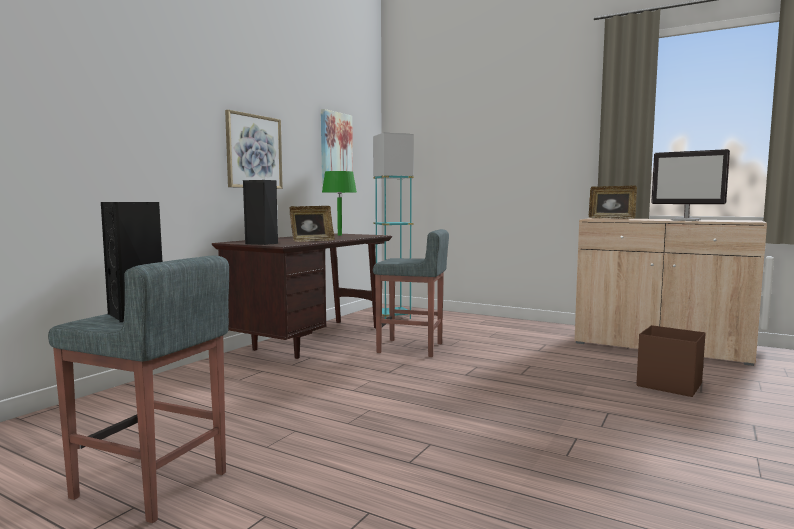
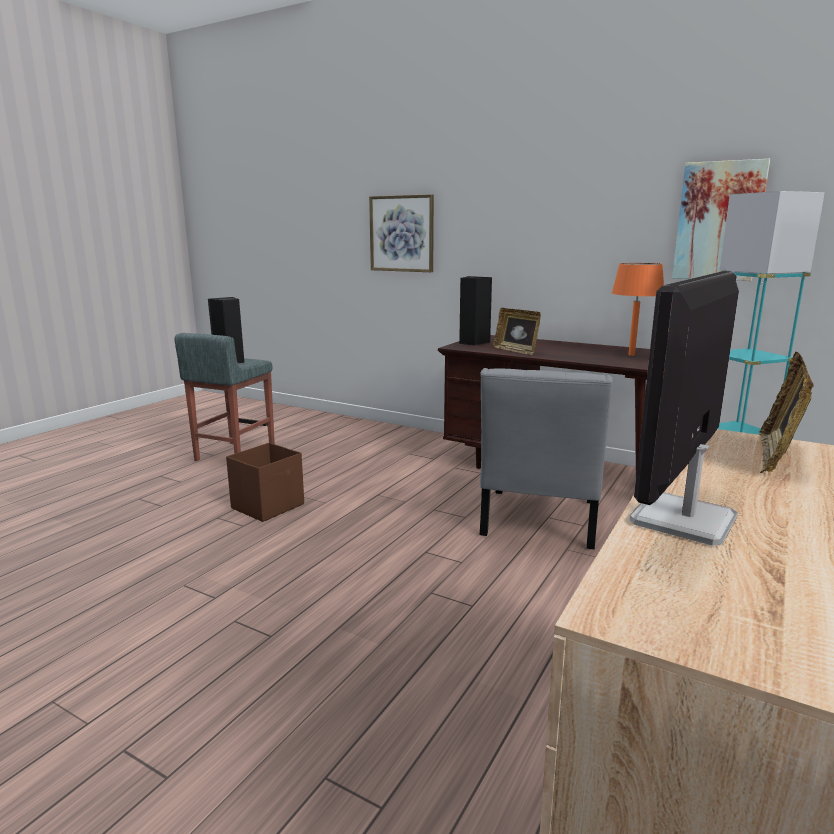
camera: 90 degrees right, 10 degrees up
picture [225,110,283,189] -> picture moved to [369,194,434,272]
green table lamp [322,171,357,236] -> orange table lamp [612,263,664,356]
grey stool [373,229,449,357] -> grey chair [480,368,613,549]
brown storage box [636,325,705,397] -> brown storage box moved to [226,443,304,522]

